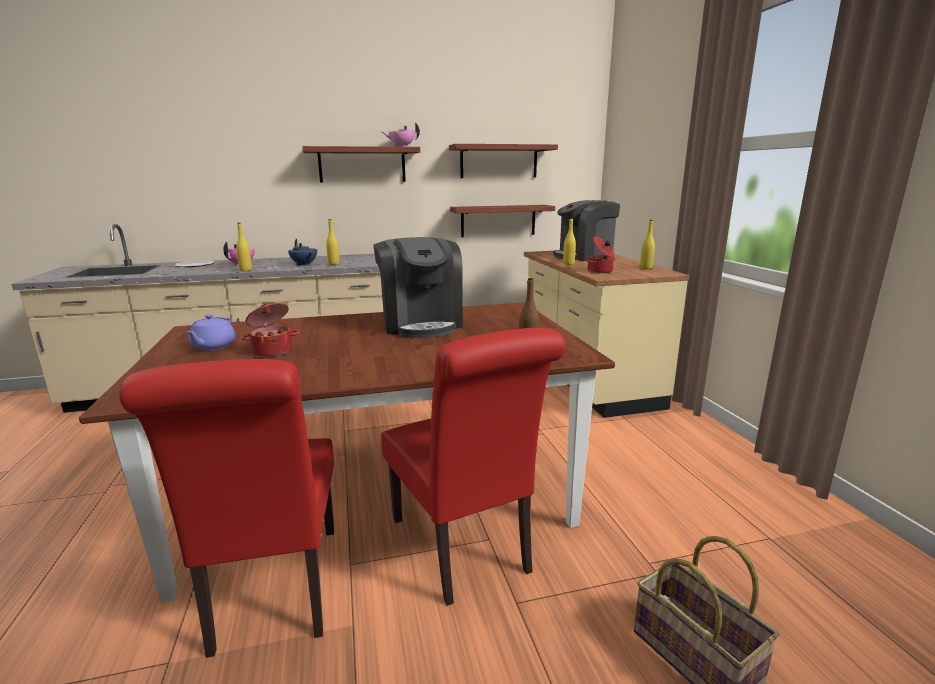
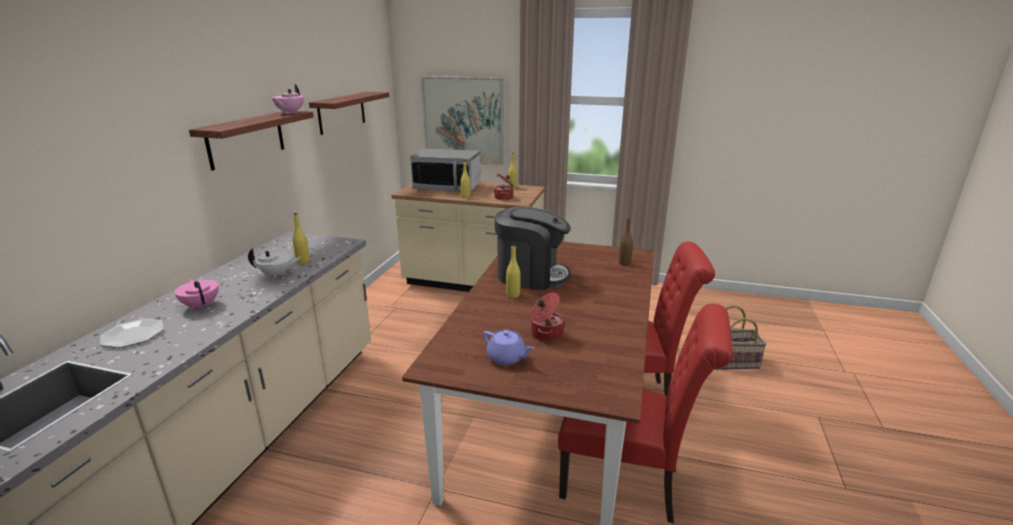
camera: 60 degrees left, 5 degrees up
yellow bottle [236,223,252,271] -> yellow bottle moved to [506,244,521,298]
blue teapot [288,239,317,266] -> white teapot [248,248,302,279]
shelf [450,205,555,237] -> none
coffee machine [553,200,620,261] -> microwave [410,148,480,192]
none -> picture [421,76,504,166]

